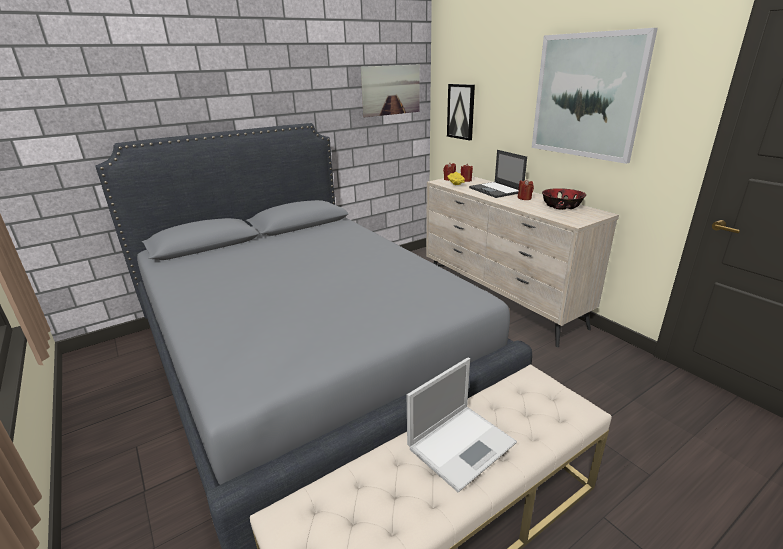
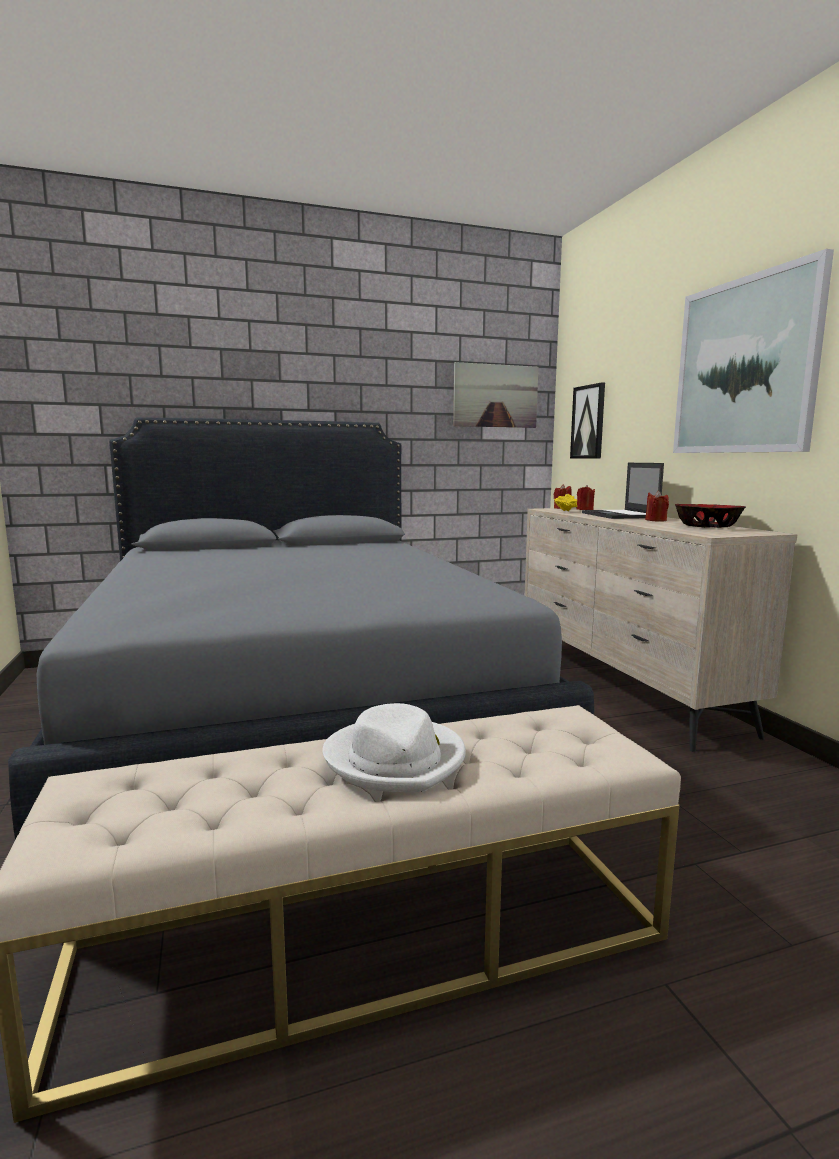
camera: 15 degrees right, 15 degrees down
laptop [407,358,517,493] -> white hat [322,703,466,792]

